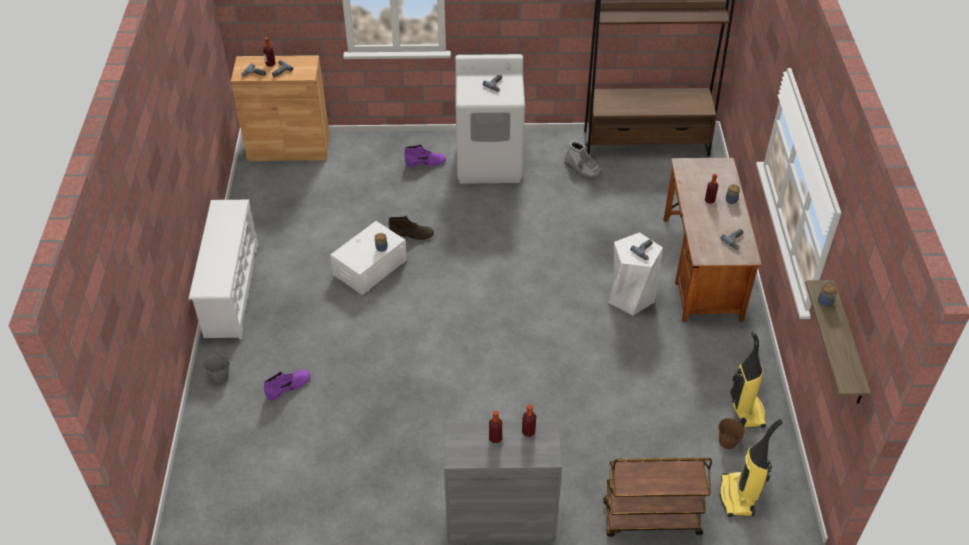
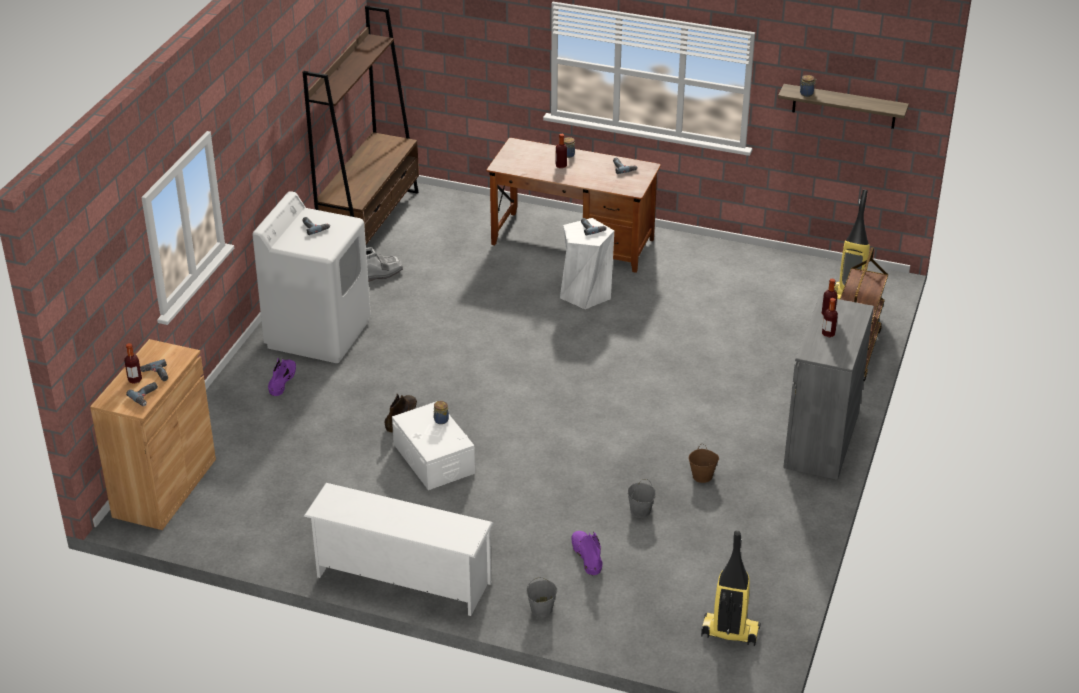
camera: 70 degrees left, 10 degrees down
brown bucket [718,418,744,449] -> brown bucket moved to [689,444,719,483]
vacuum cleaner [730,332,767,428] -> vacuum cleaner moved to [701,531,761,646]
none -> grey bucket [627,479,656,518]

